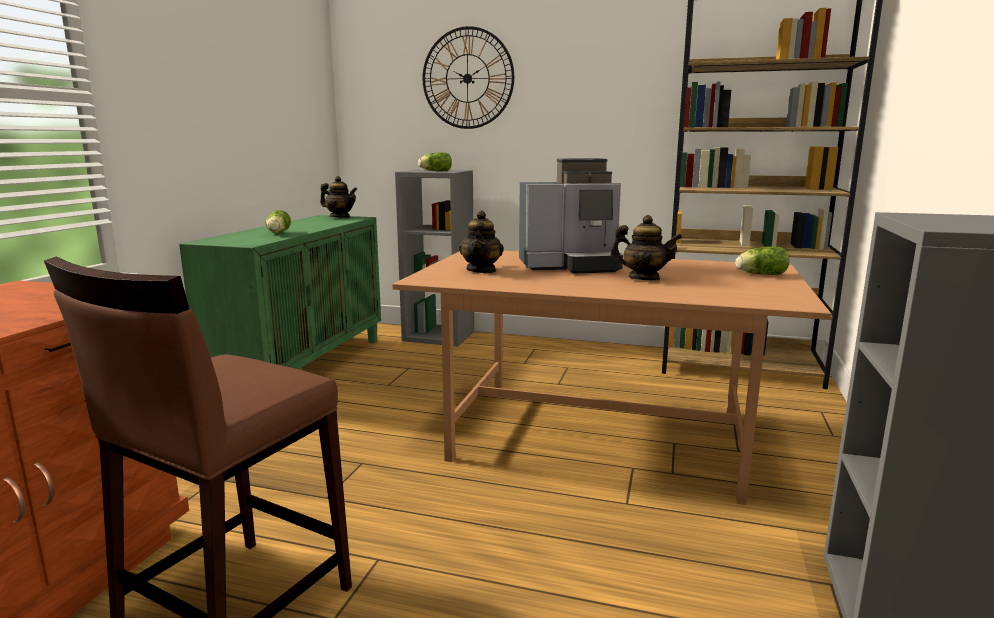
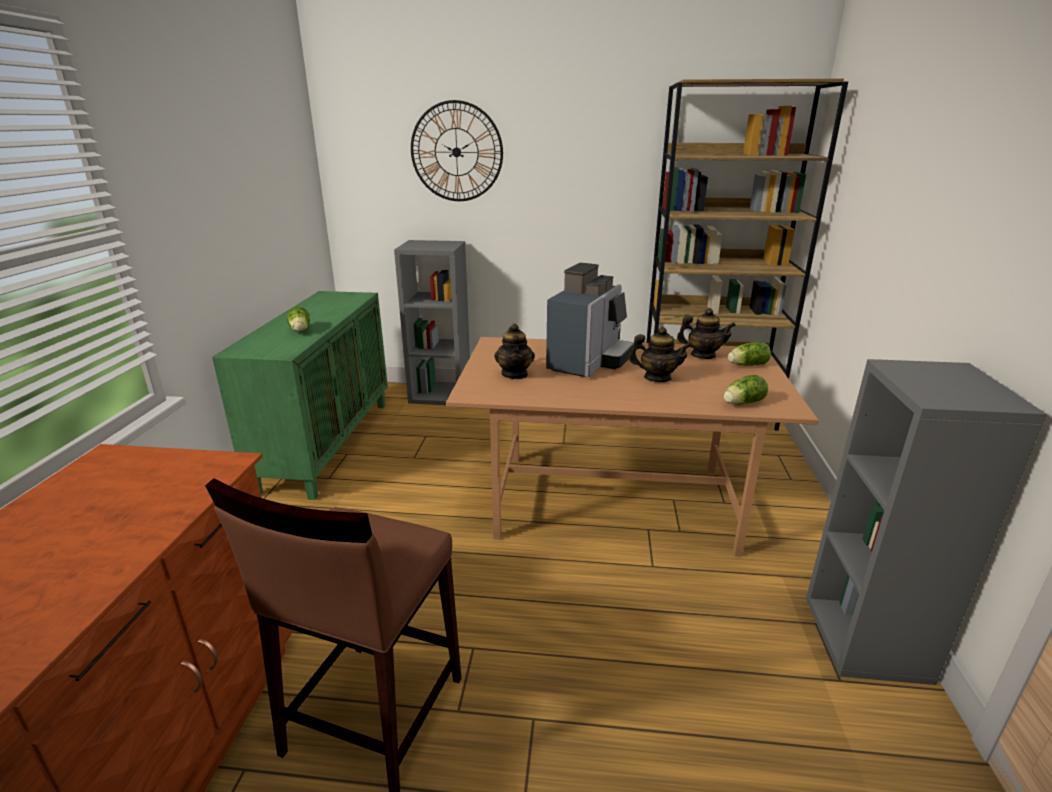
camera: 10 degrees left, 10 degrees up
teapot [320,176,357,218] -> teapot moved to [677,308,736,359]
lettuce [418,152,452,171] -> lettuce moved to [724,375,768,405]
coffee machine [519,158,623,274] -> coffee machine turned 45 degrees counterclockwise [546,263,634,377]

